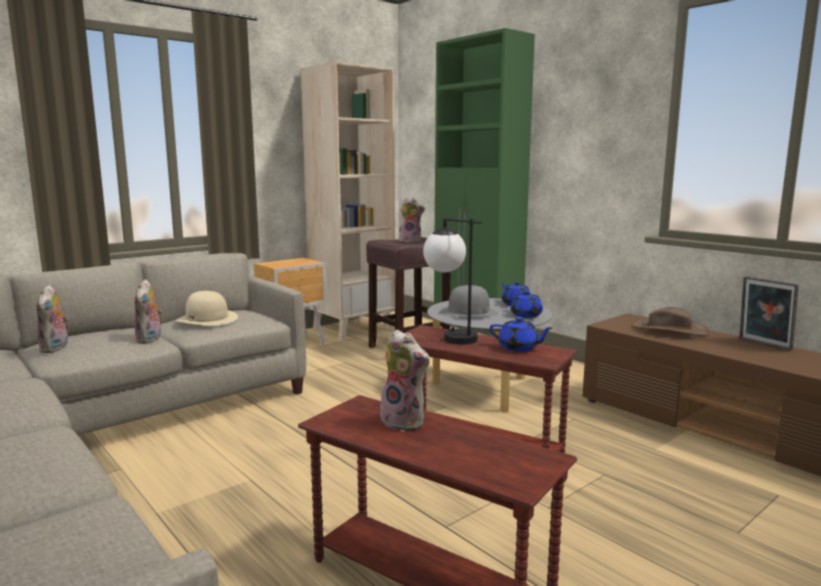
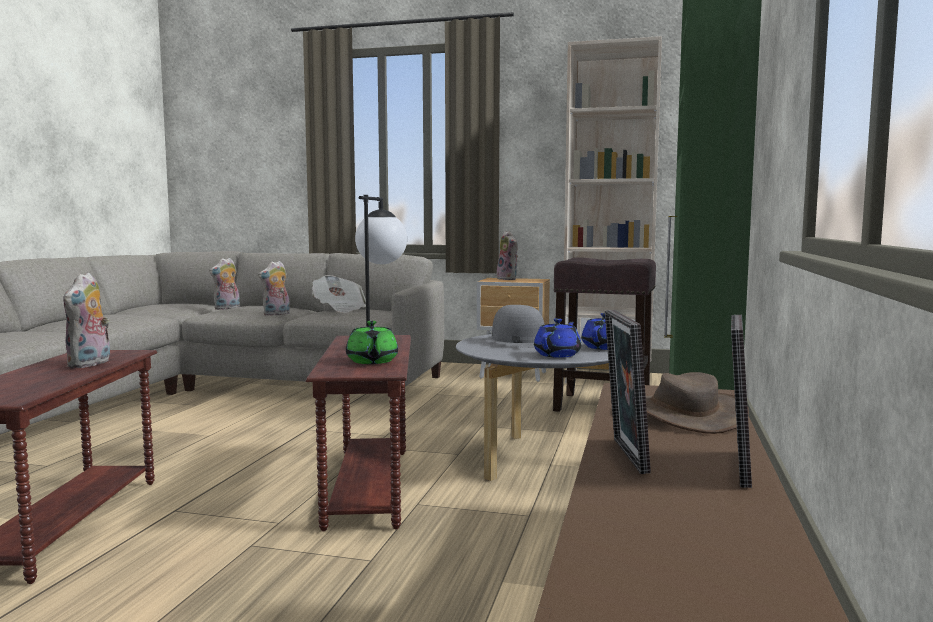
camera: 55 degrees right, 5 degrees down
beige hat [176,291,238,325] -> newspaper [312,275,366,313]
plush toy [399,198,425,243] -> plush toy moved to [497,231,518,280]
blue teapot [490,317,553,352] -> green teapot [346,321,398,364]
none -> picture frame [605,310,651,474]

